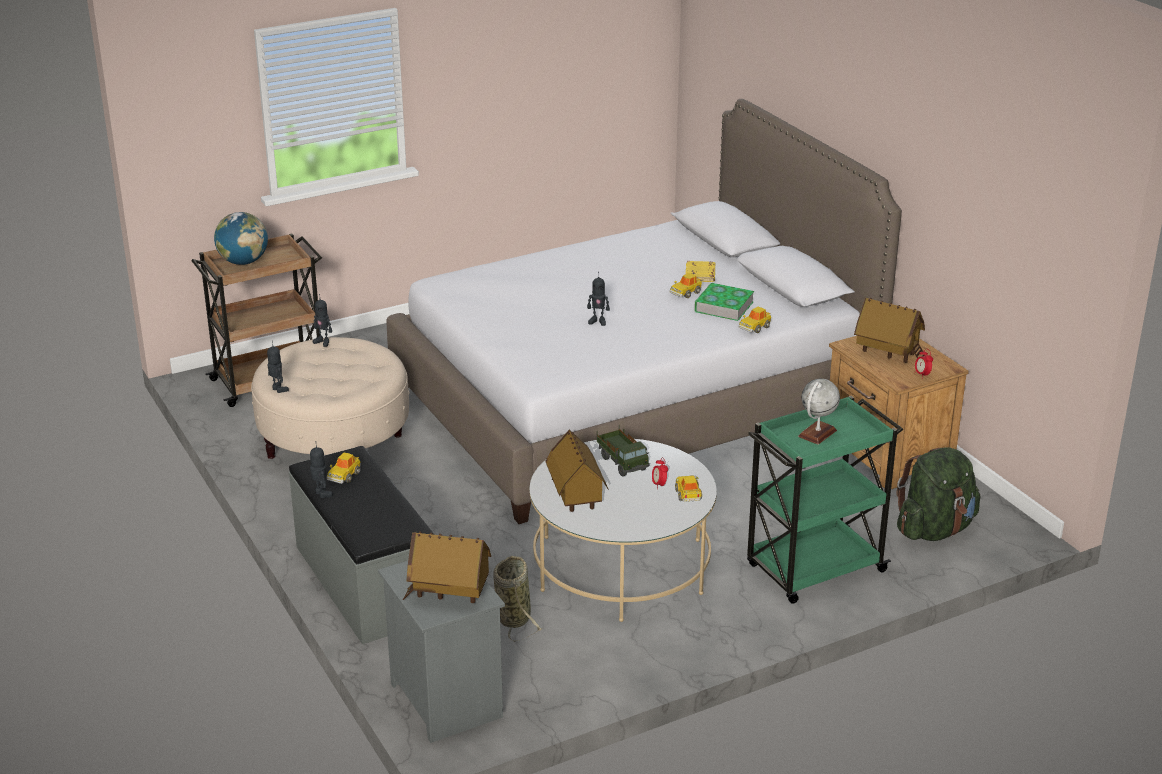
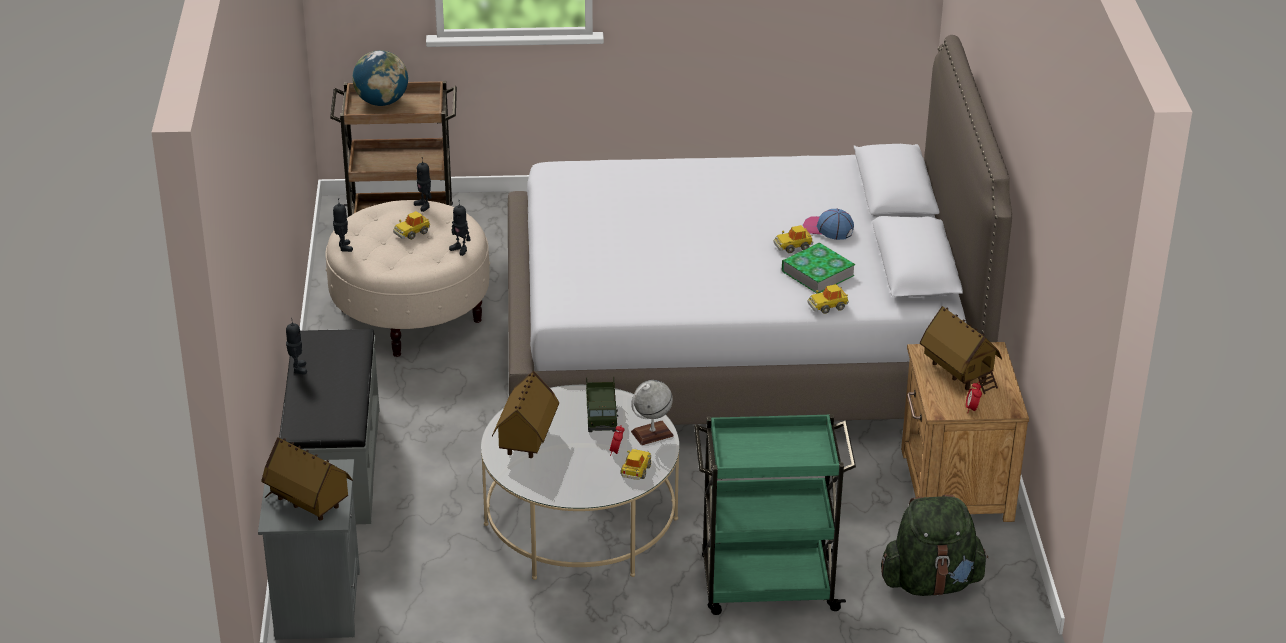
camera: 25 degrees right, 5 degrees up
toy car [327,453,361,484] -> toy car moved to [393,211,430,240]
basket [493,556,543,642] -> none
toy robot [587,272,610,326] -> toy robot moved to [449,205,470,256]
yellow book [686,261,715,282] -> cap [803,208,854,240]
globe [798,379,840,445] -> globe moved to [631,380,674,445]

